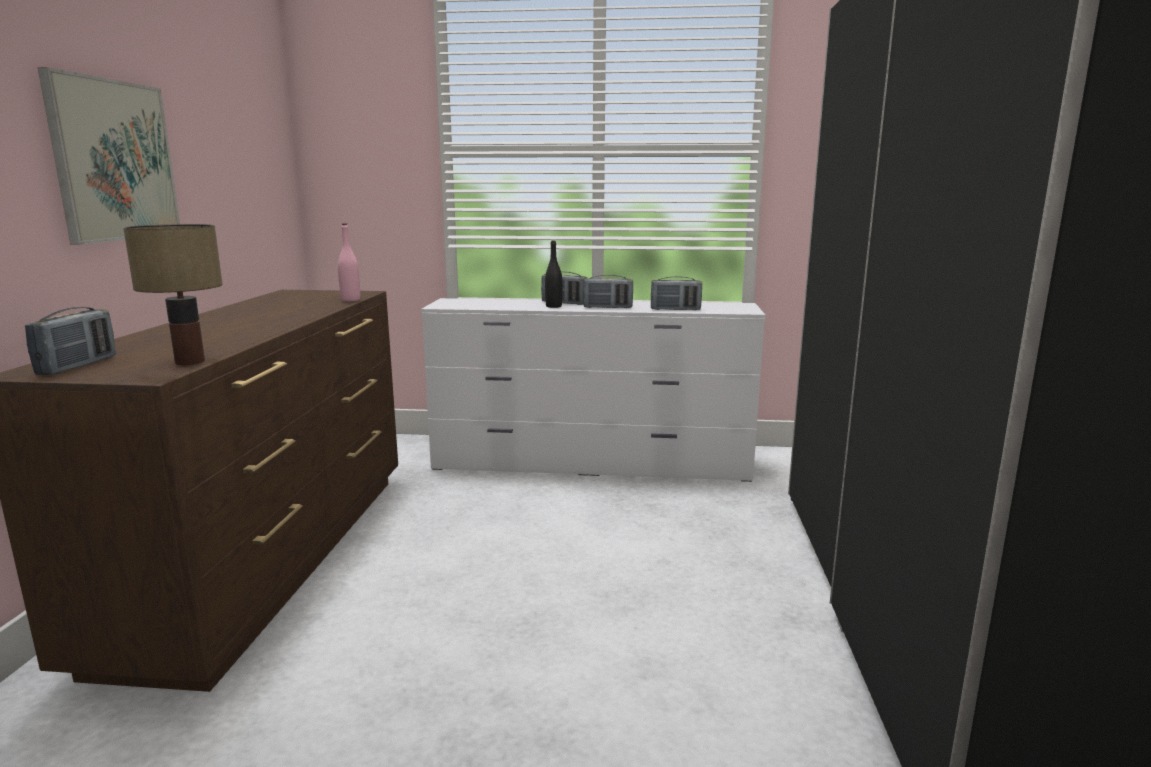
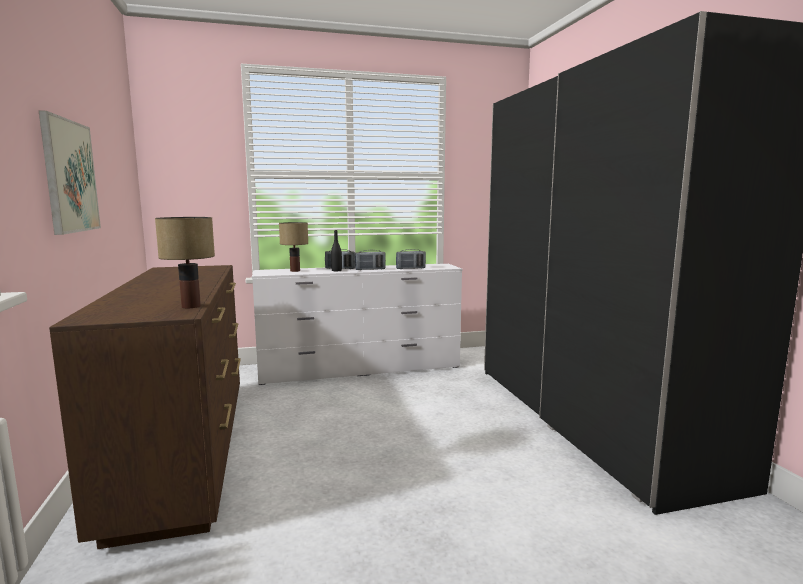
camera: 20 degrees left, 5 degrees down
radio [25,307,116,375] -> none
pink bottle [338,223,360,301] -> none
none -> table lamp [279,222,308,272]

